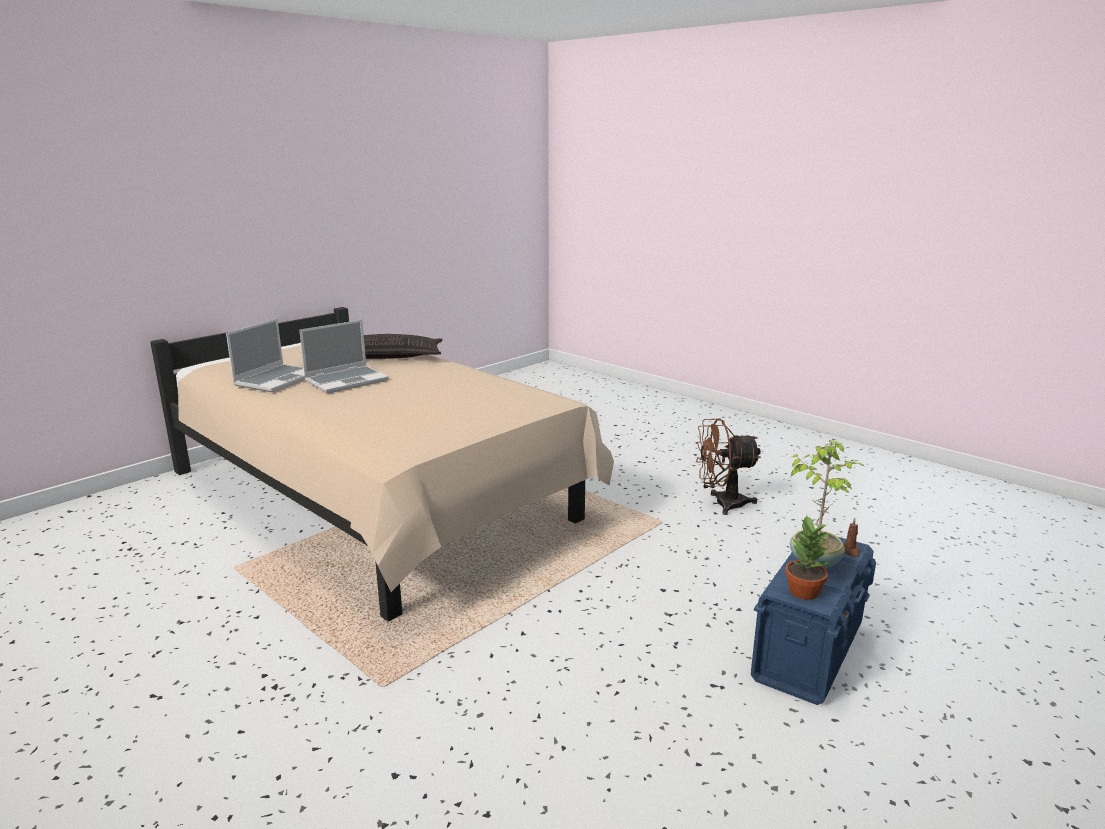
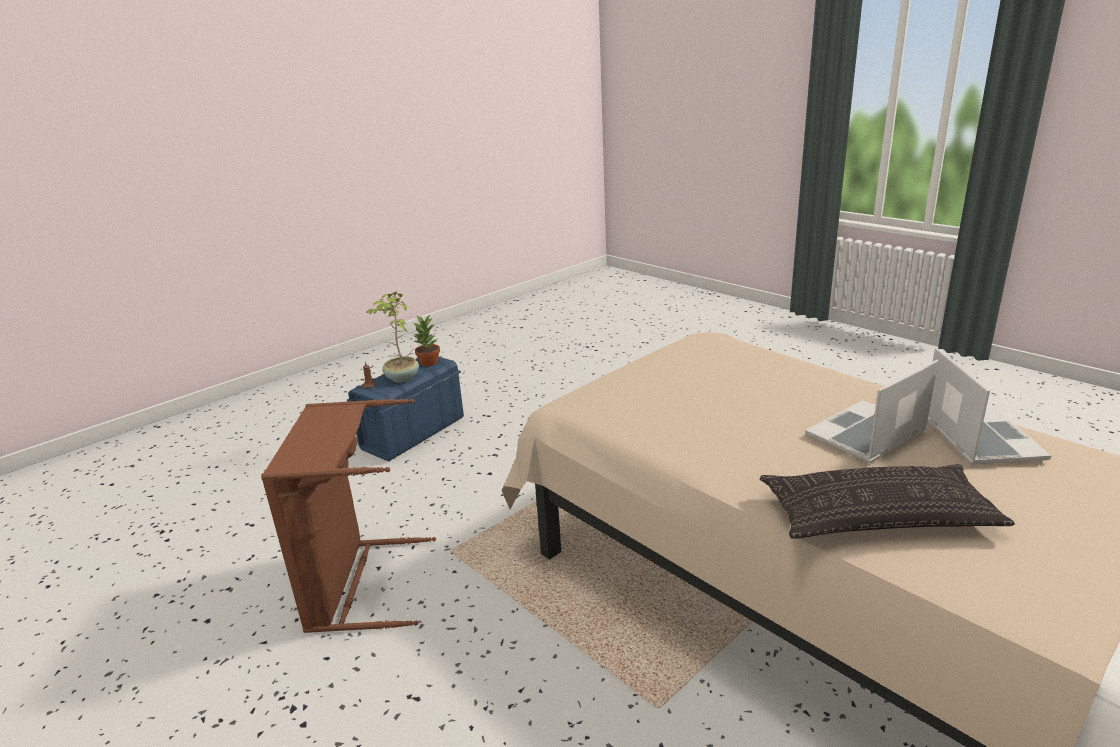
camera: 175 degrees left, 5 degrees up
laptop [226,319,305,392] -> laptop turned 150 degrees clockwise [928,347,1051,465]
brown fan [696,418,761,515] -> brown laundry basket [261,399,436,633]

